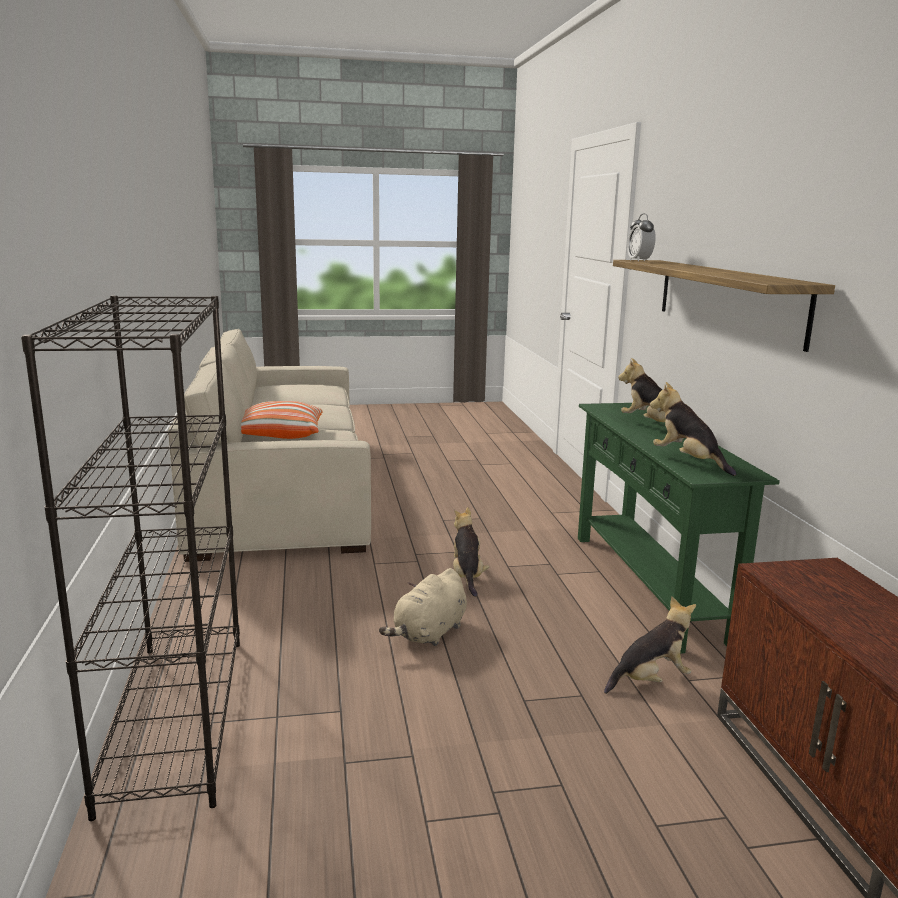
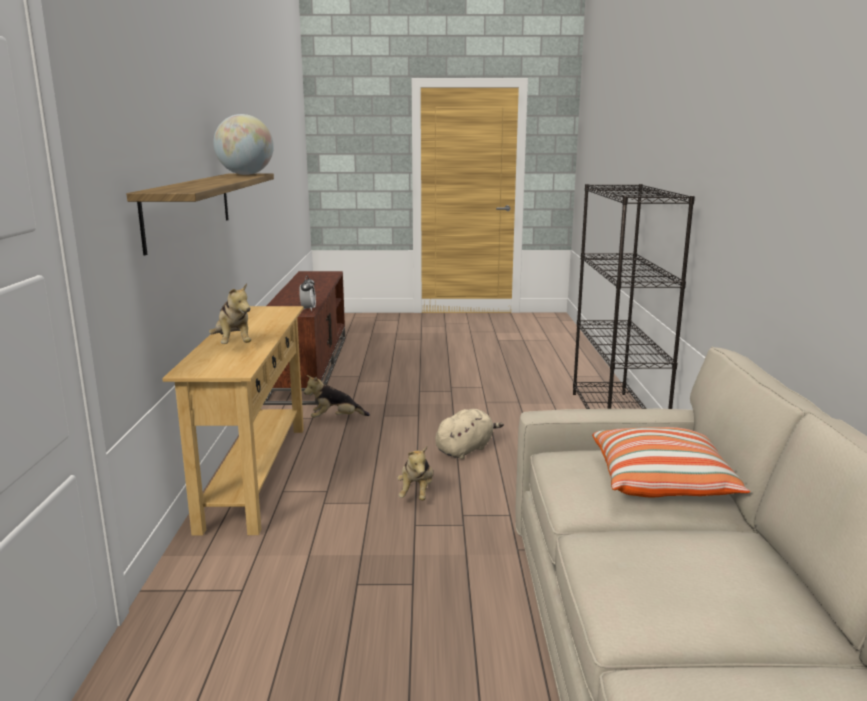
camera: 170 degrees left, 0 degrees up
green console table [578,403,780,654] -> beige console table [162,306,304,536]
alarm clock [627,213,656,262] -> alarm clock moved to [299,275,316,311]
plush toy [650,382,736,476] -> none
none -> globe [213,114,274,175]

